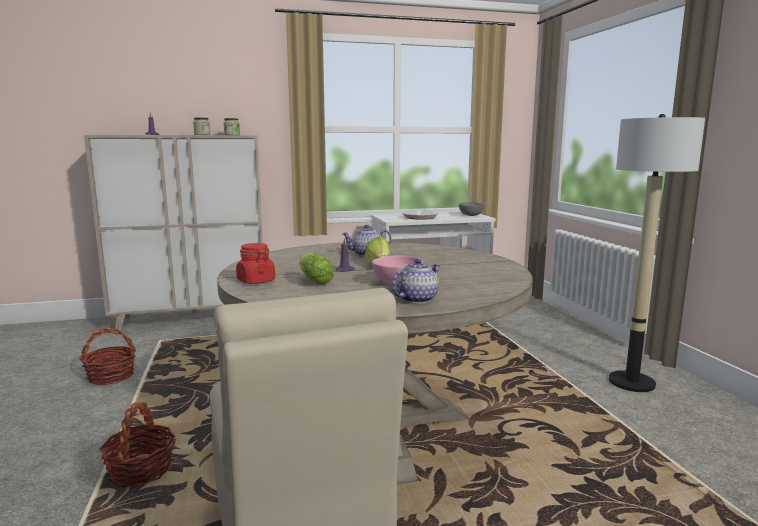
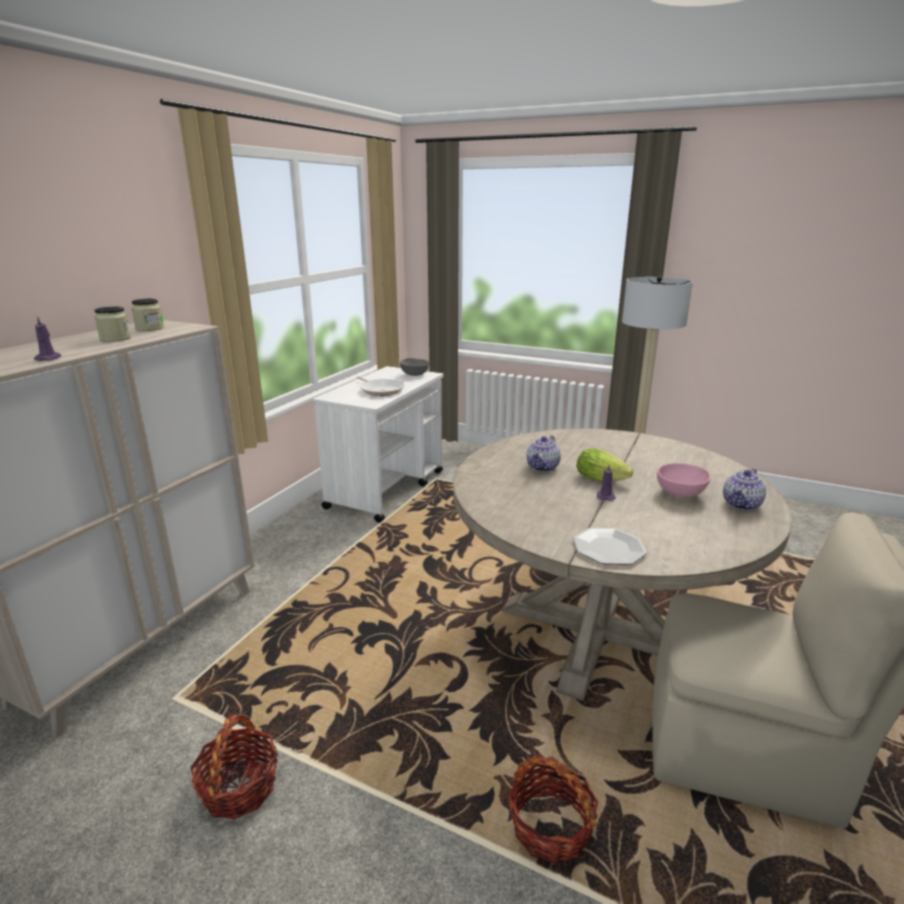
camera: 50 degrees left, 10 degrees up
red jar [236,243,275,284] -> plate [573,527,647,565]
lettuce [299,253,334,285] -> none
teapot [392,259,441,304] -> teapot turned 135 degrees counterclockwise [723,468,766,510]

